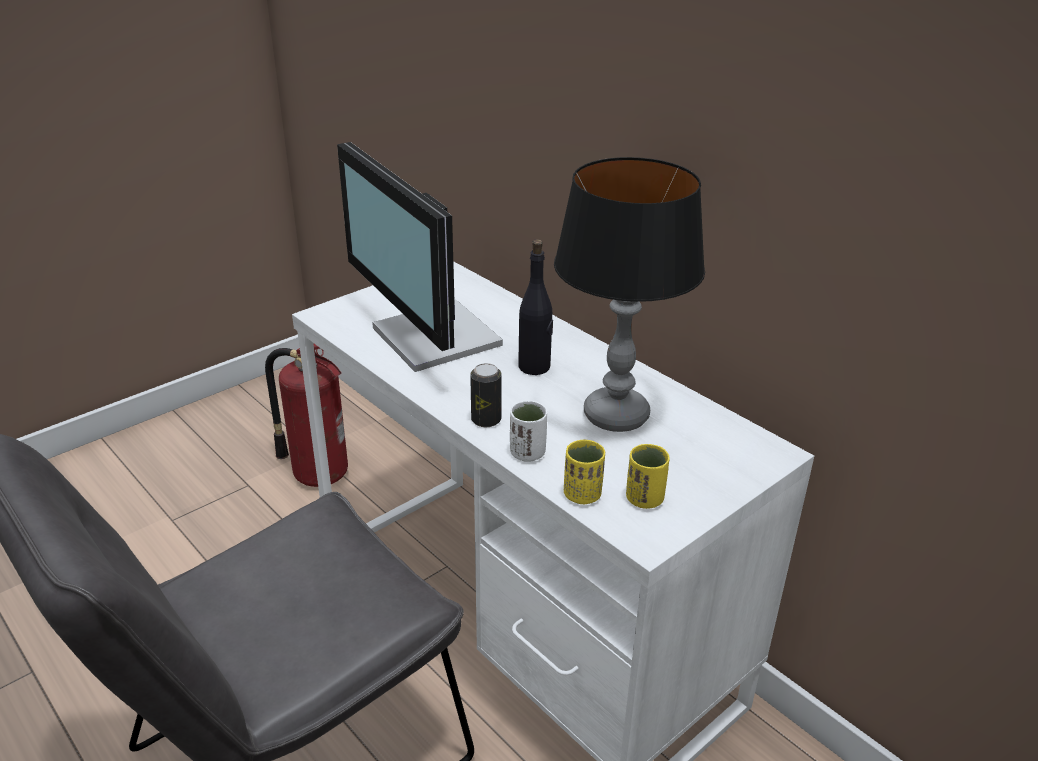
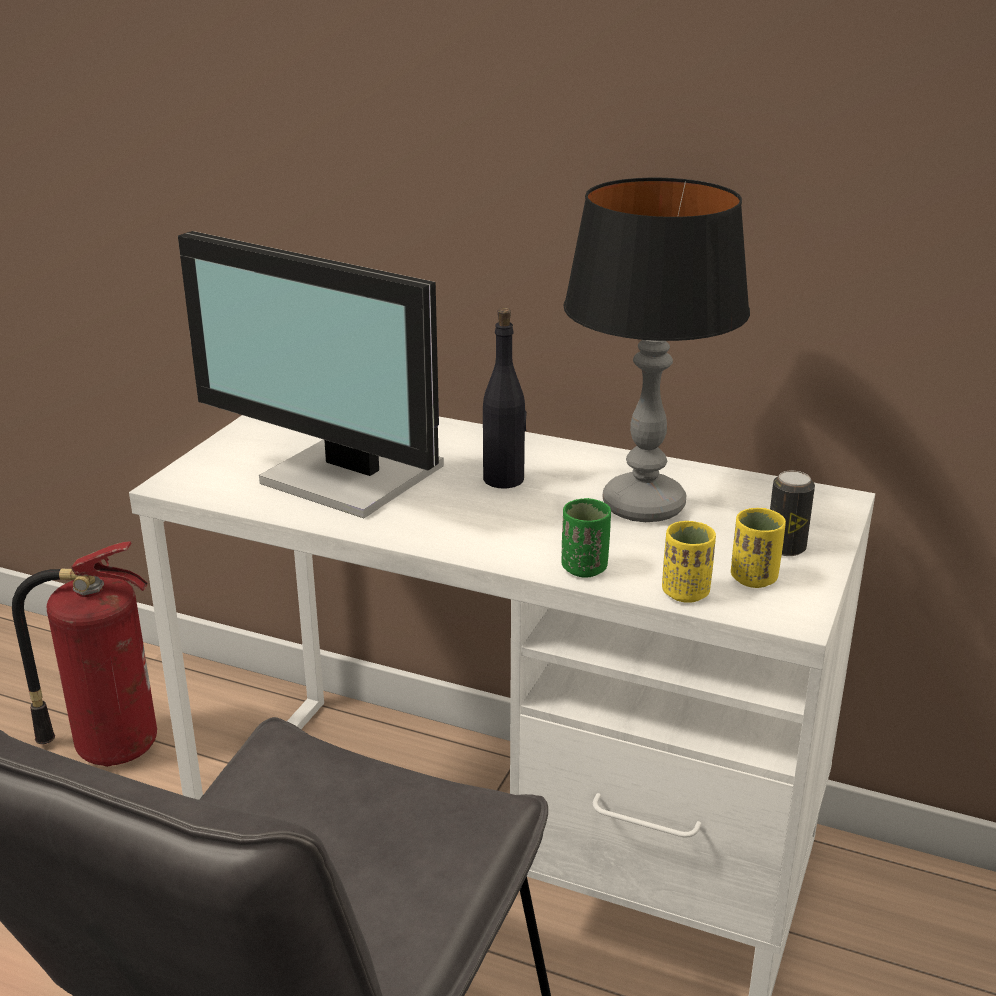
camera: 25 degrees left, 5 degrees down
can [470,363,502,427] -> can moved to [770,471,815,556]
white cup [510,401,547,462] -> green cup [561,498,611,577]

